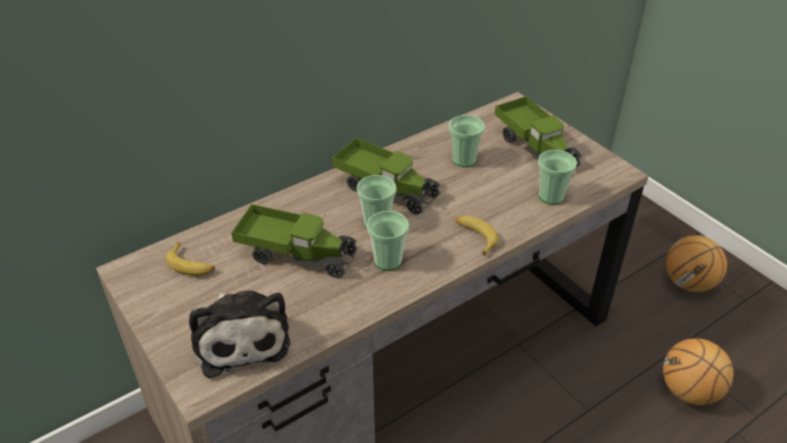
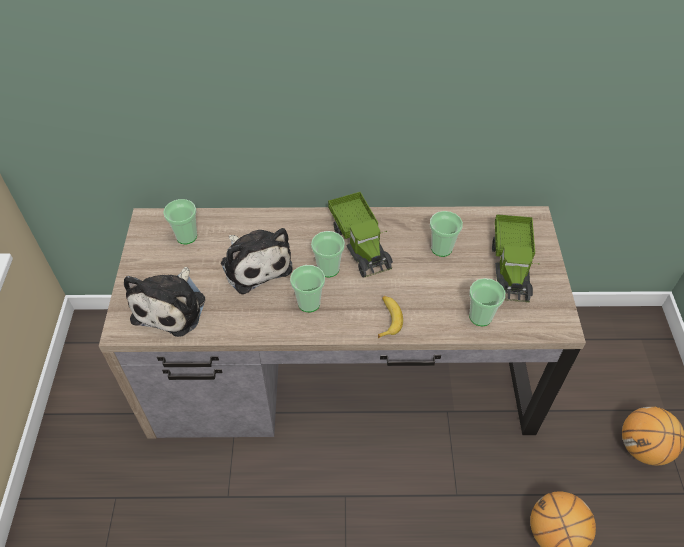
camera: 35 degrees right, 10 degrees up
banana [166,242,215,276] -> cup [163,199,197,244]
toy truck [231,204,358,278] -> plush toy [221,228,292,294]

